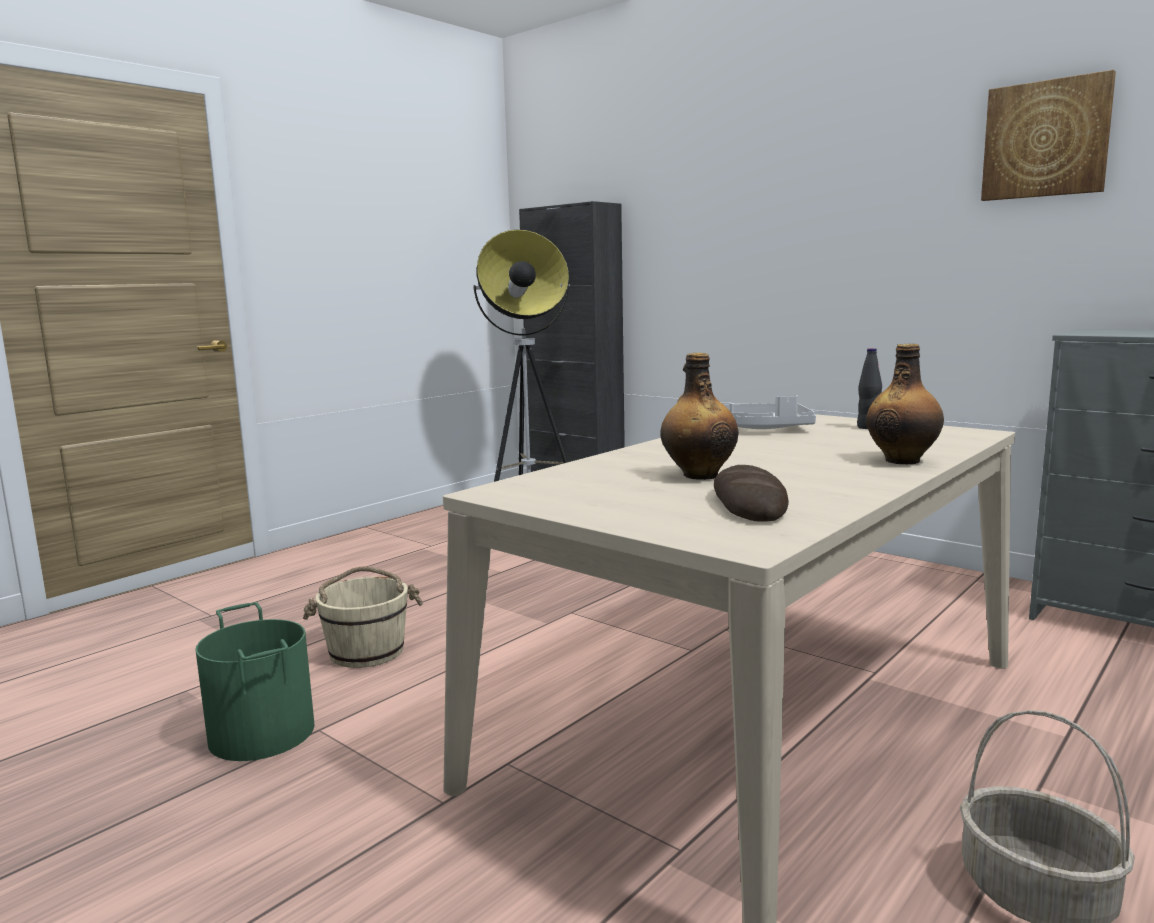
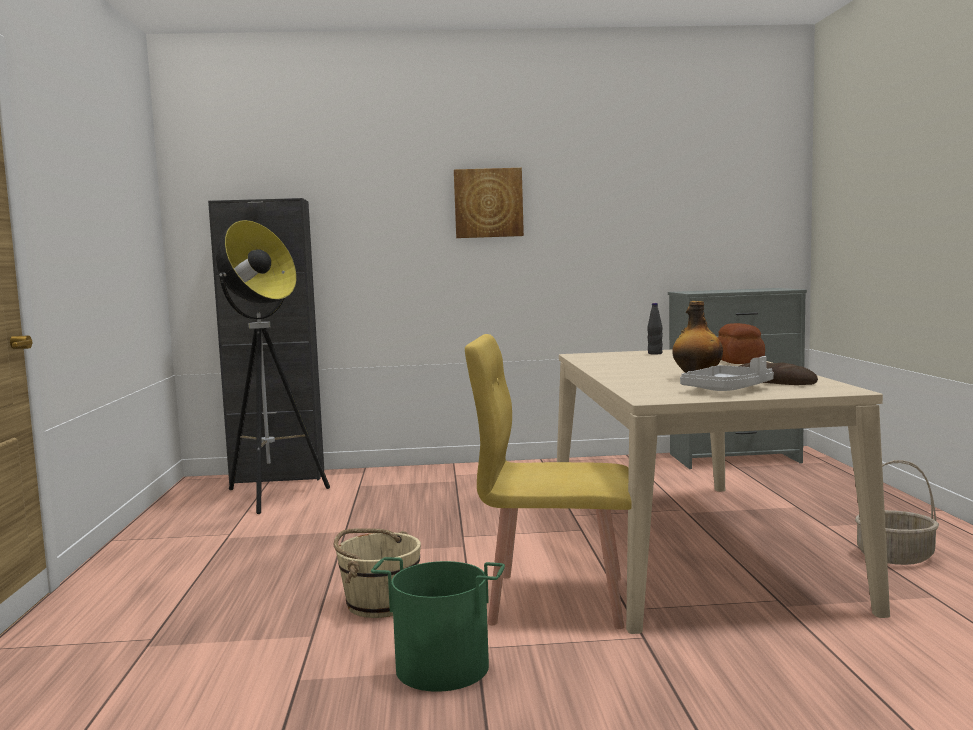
camera: 45 degrees left, 5 degrees down
grey tray [723,395,816,429] -> grey tray moved to [680,356,774,391]
bottle [866,344,944,464] -> bread [718,323,765,364]
picture [981,70,1116,201] -> picture moved to [454,168,524,238]
none -> yellow chair [465,334,632,629]

